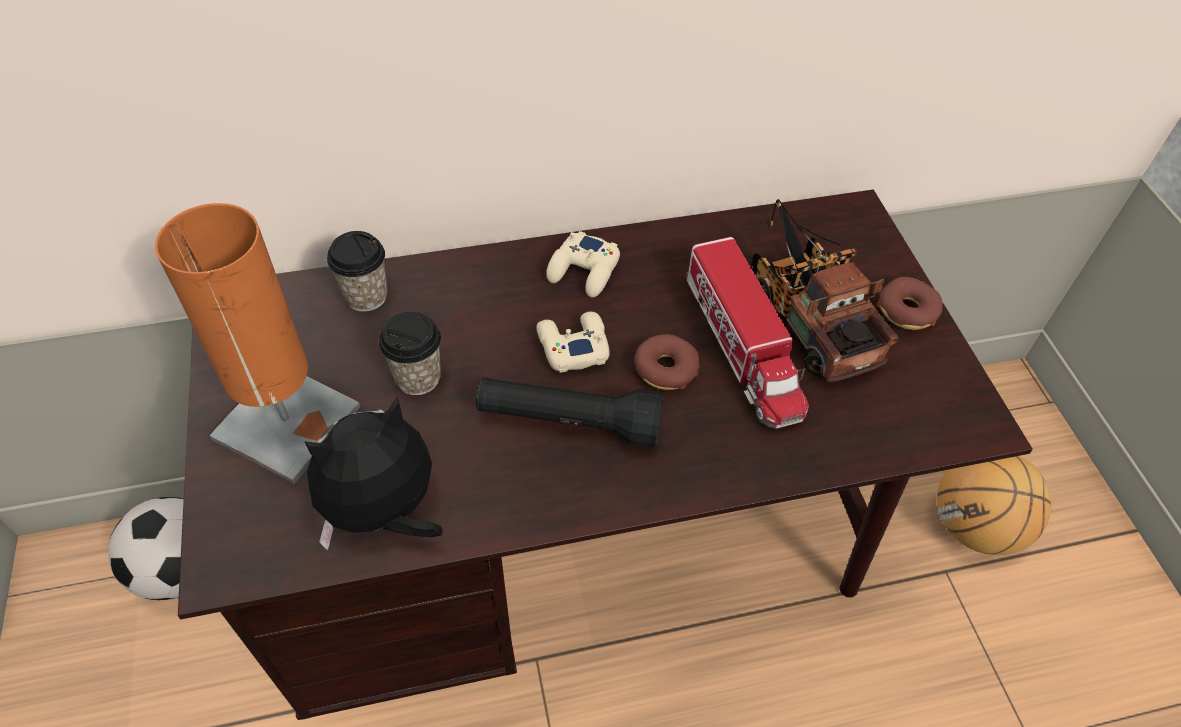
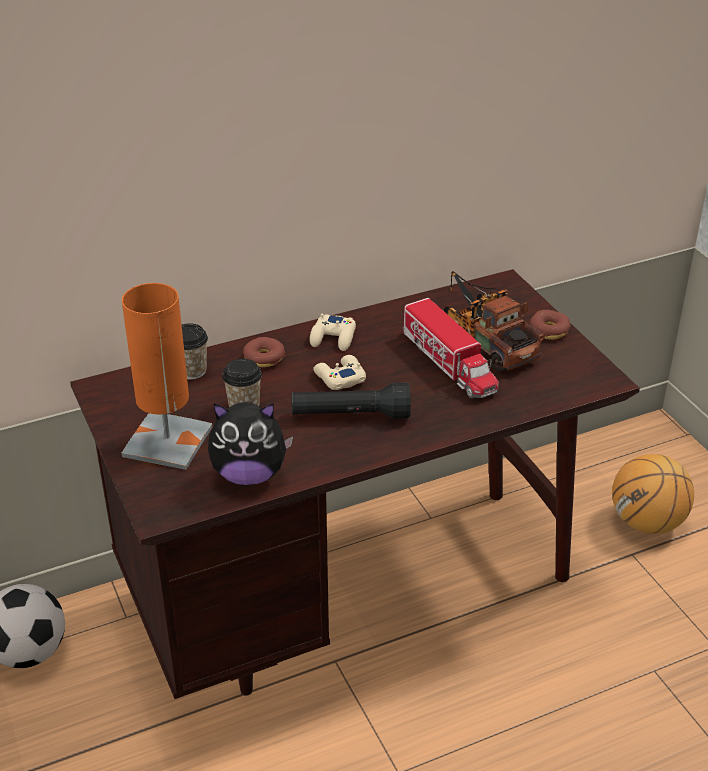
camera: 10 degrees left, 15 degrees down
plush toy [304,397,443,550] -> plush toy turned 135 degrees counterclockwise [208,402,293,485]
donut [635,334,700,390] -> donut moved to [243,337,285,367]

